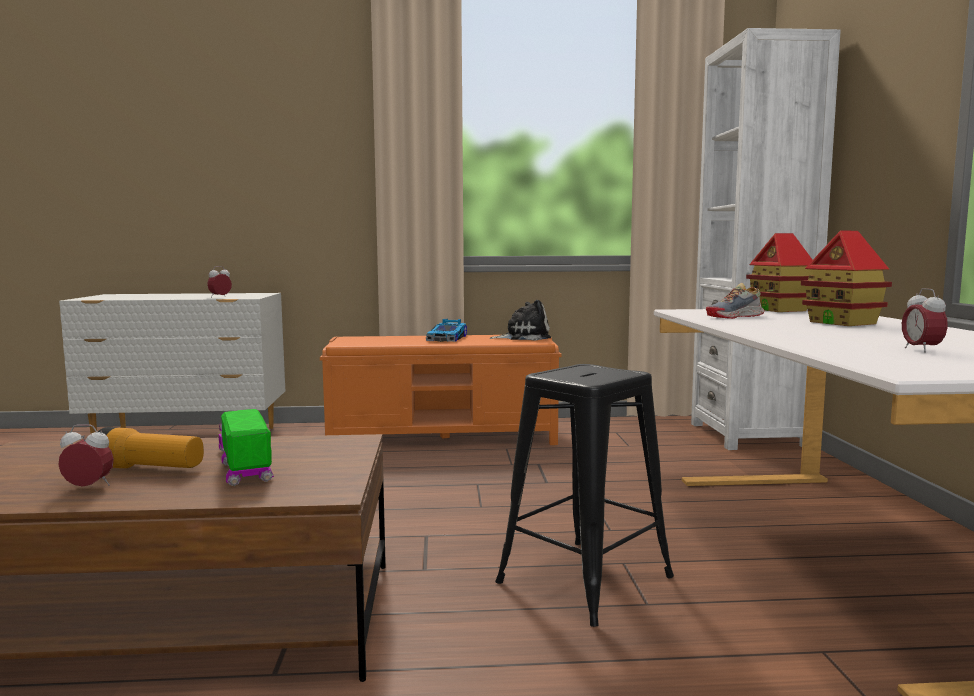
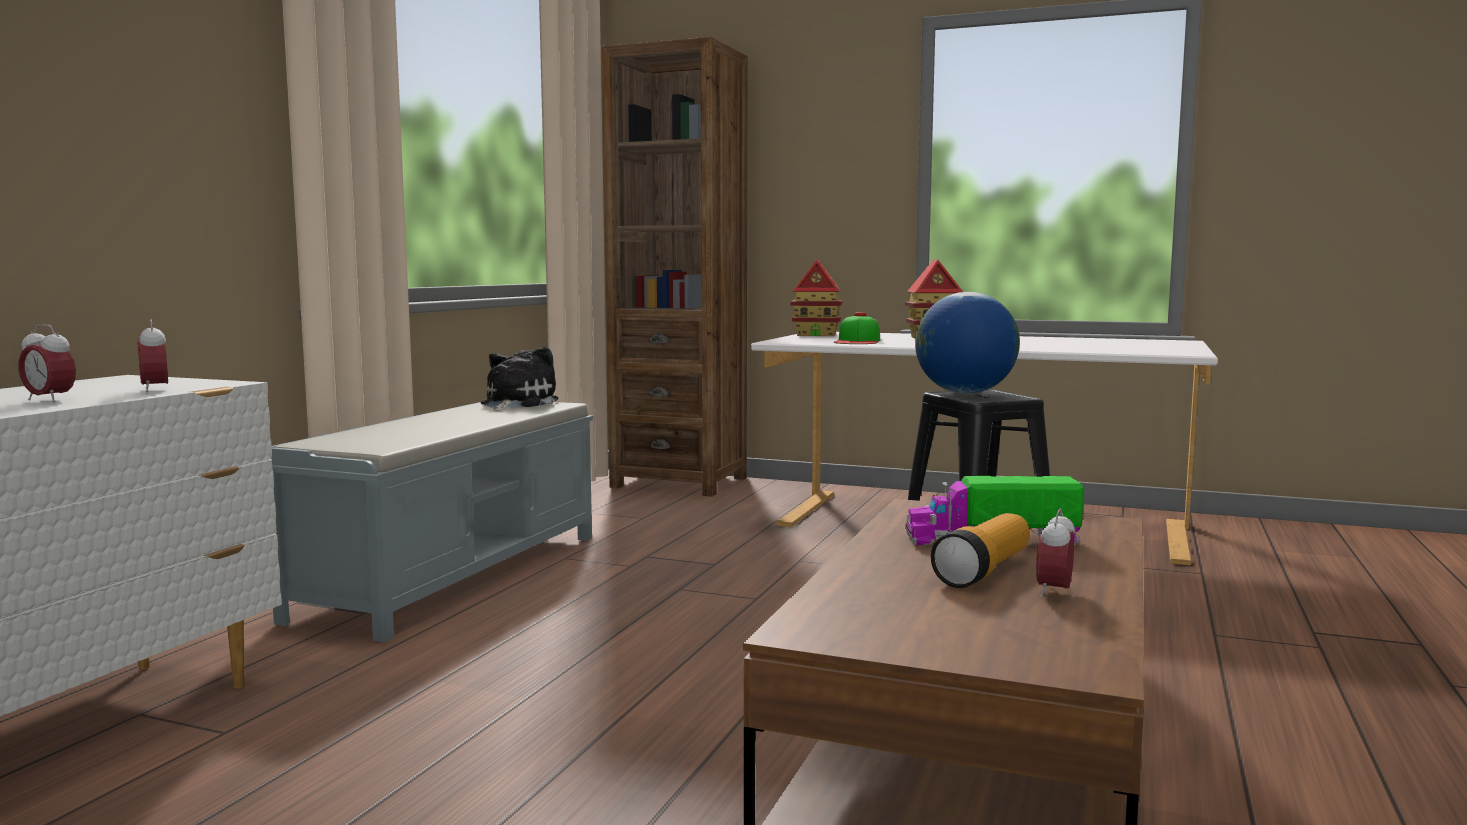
camera: 65 degrees left, 0 degrees up
orange bench [320,335,561,445] -> grey bench [271,402,593,643]
toy car [426,319,467,342] -> none
white bookcase [691,28,841,450] -> brown bookcase [602,37,748,497]
shoe [706,283,765,319] -> cap [834,312,881,344]
alarm clock [902,288,948,353] -> alarm clock moved to [18,324,76,402]
none -> globe [915,292,1020,394]

